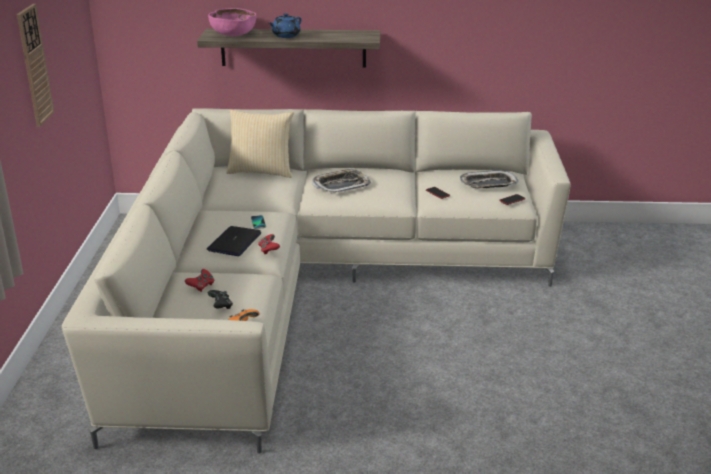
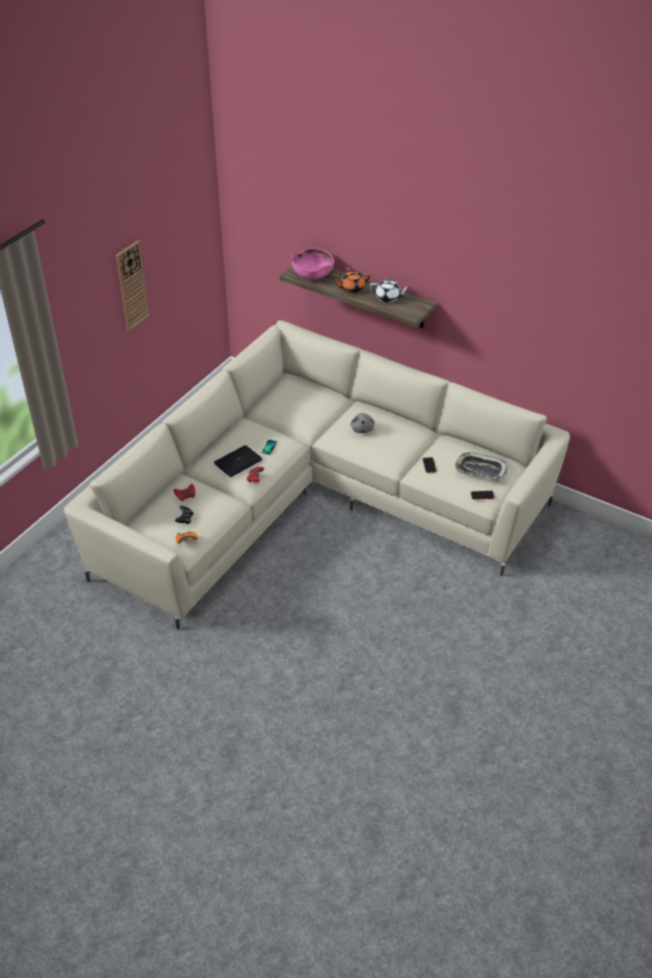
camera: 30 degrees right, 15 degrees up
pillow [226,109,294,178] -> none
blue teapot [269,13,301,38] -> orange teapot [333,270,371,293]
tray [312,168,371,193] -> grey plush toy [350,413,375,433]
none -> white teapot [370,279,410,303]

